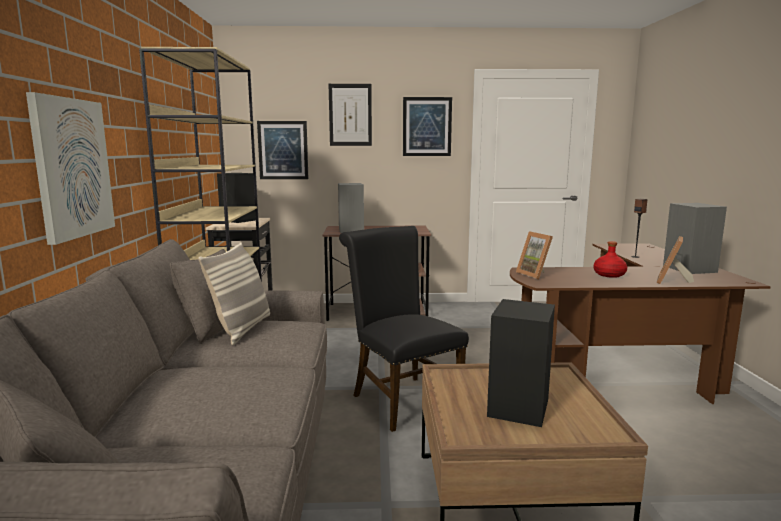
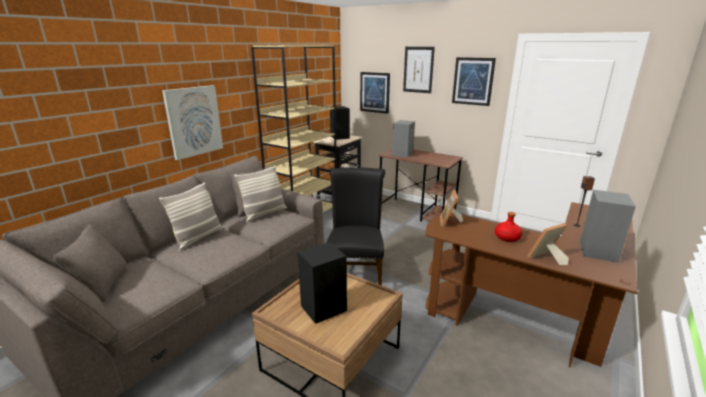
camera: 35 degrees right, 10 degrees up
none -> pillow [159,182,223,251]

